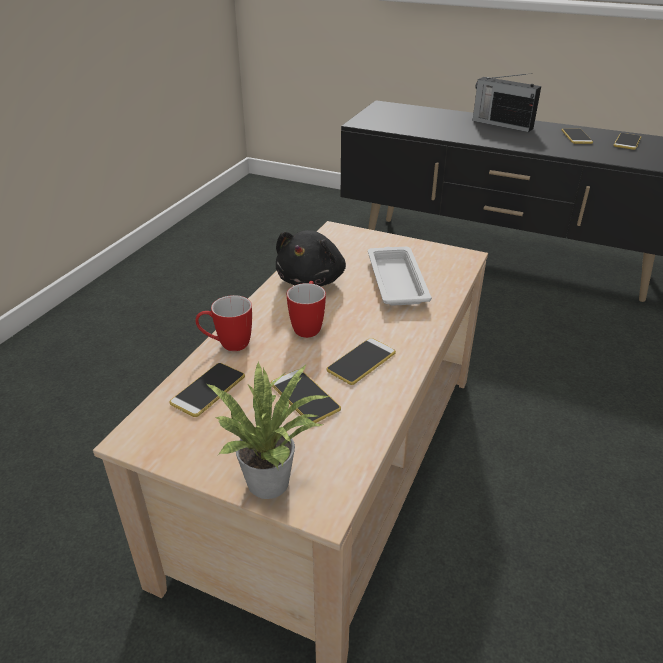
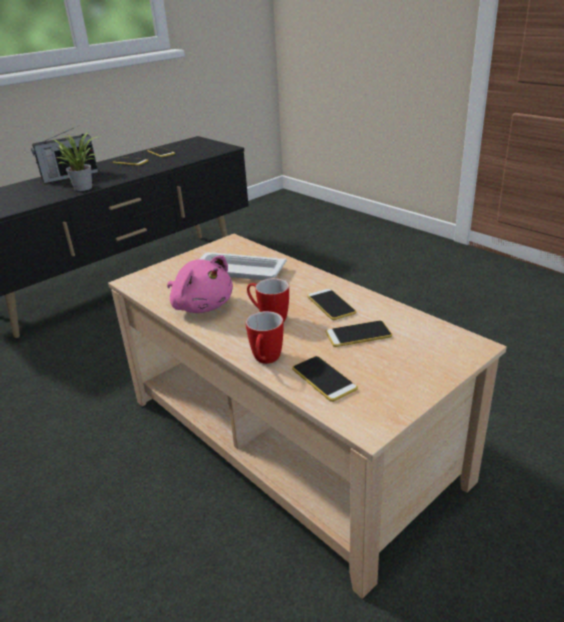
camera: 65 degrees left, 5 degrees down
potted plant [207,362,330,499] -> potted plant moved to [51,132,97,191]
black plush toy [276,230,346,286] -> pink plush toy [167,255,233,313]

